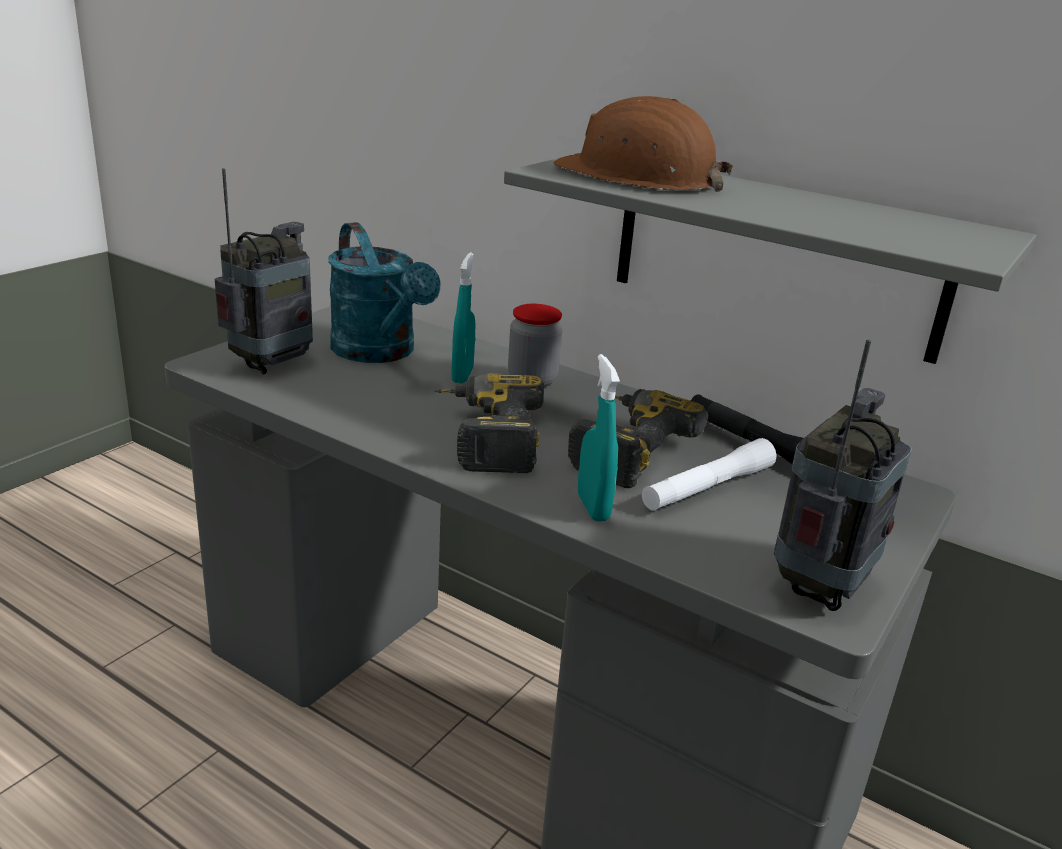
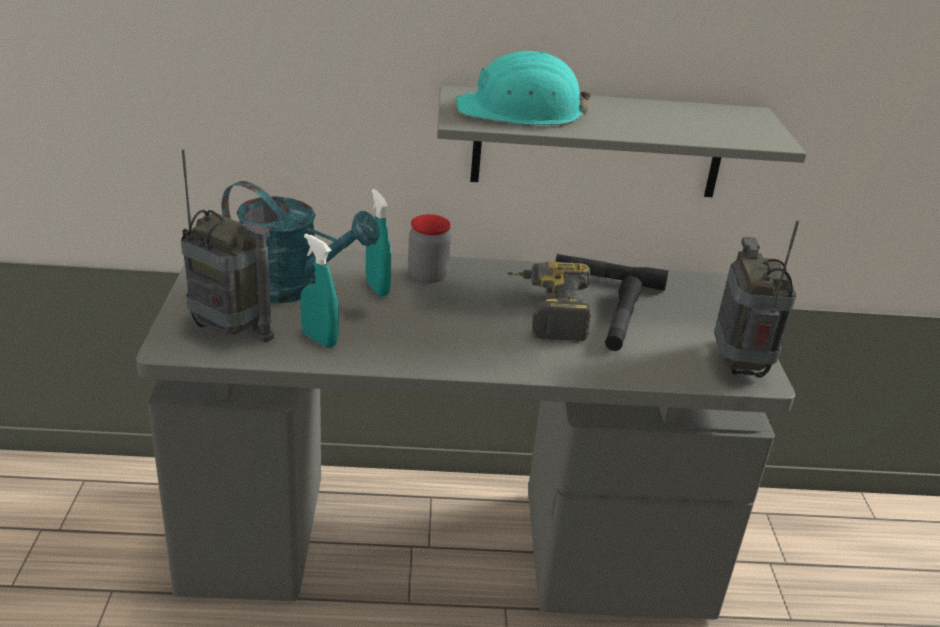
camera: 35 degrees left, 5 degrees up
radio [215,168,313,375] -> radio turned 120 degrees clockwise [181,149,274,342]
power drill [434,373,544,473] -> none
brown hard hat [553,96,733,192] -> turquoise hard hat [456,51,591,125]
turquoise spray bottle [578,354,620,522] -> turquoise spray bottle moved to [300,233,339,348]
white flashlight [642,438,777,510] -> black flashlight [605,276,642,351]

